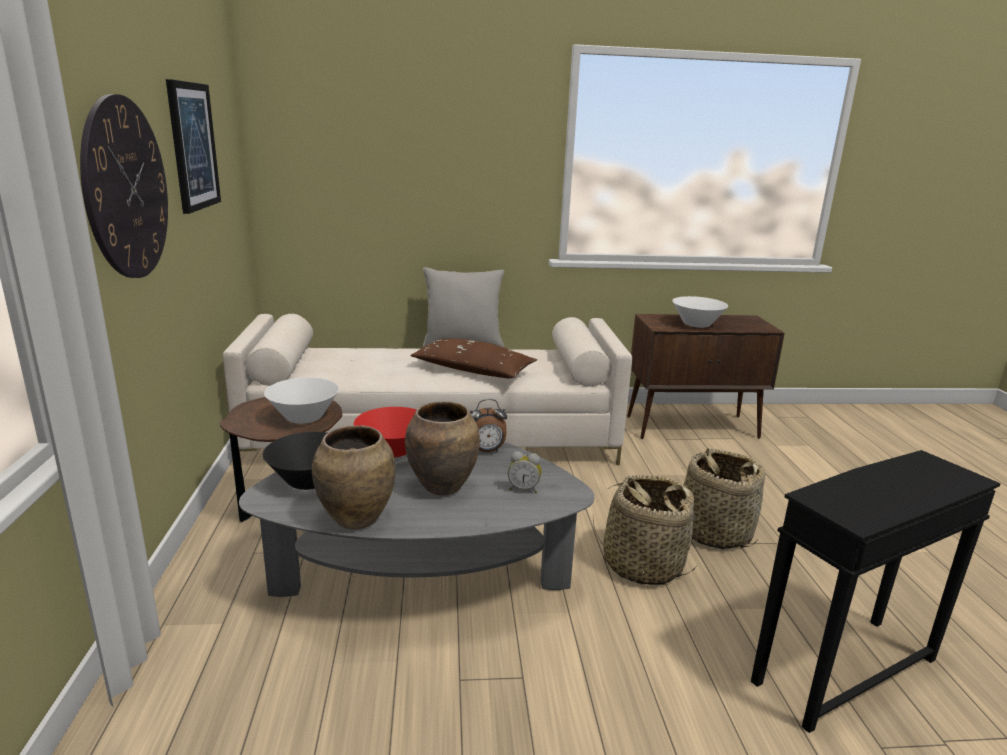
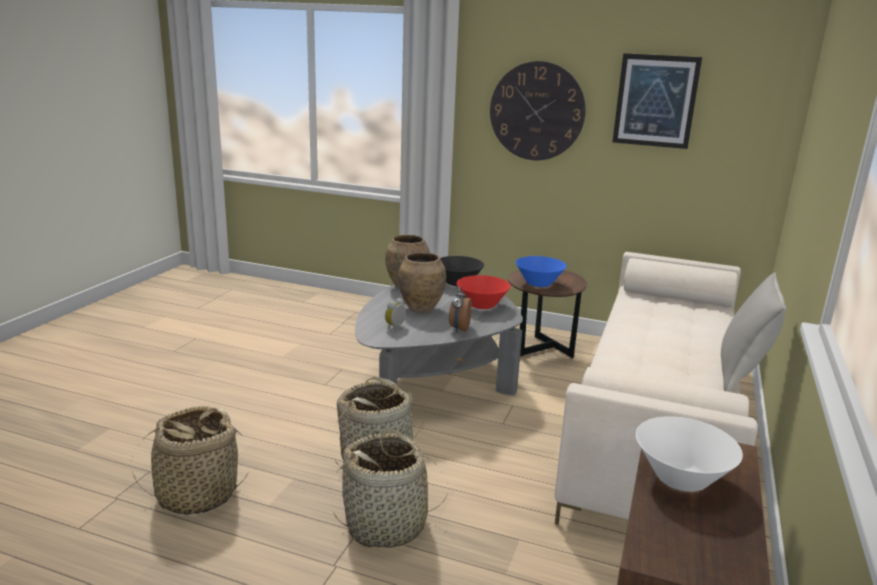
camera: 115 degrees right, 0 degrees up
white bowl [264,378,339,424] -> blue bowl [516,256,567,287]
brown pillow [410,339,537,378] -> none
black side table [751,450,1001,733] -> basket [132,406,248,515]

